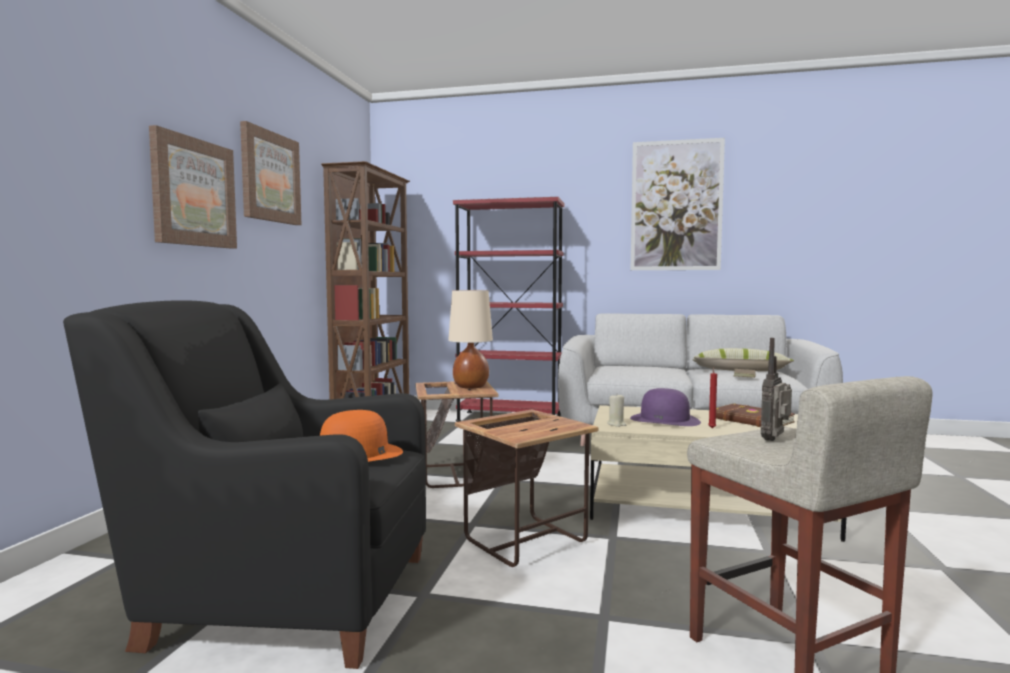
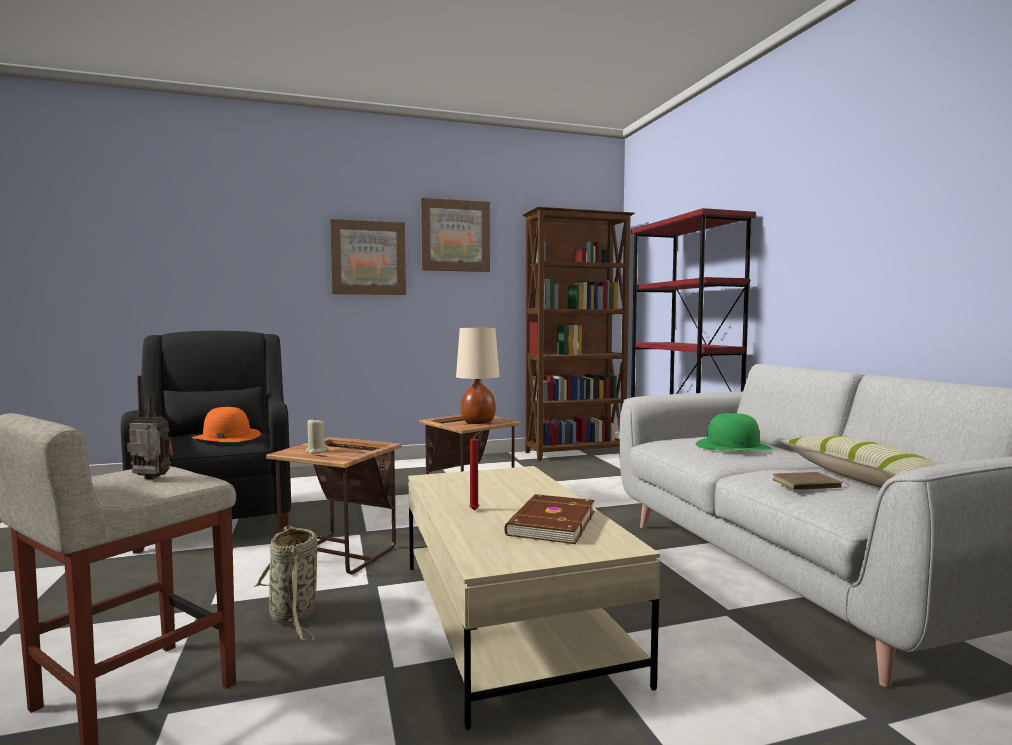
camera: 60 degrees right, 0 degrees up
beige candle [607,395,626,427] -> beige candle moved to [305,418,327,454]
purple hat [630,388,701,426] -> none
picture [631,138,725,270] -> none
none -> basket [254,526,318,642]
none -> green hat [696,413,772,450]

